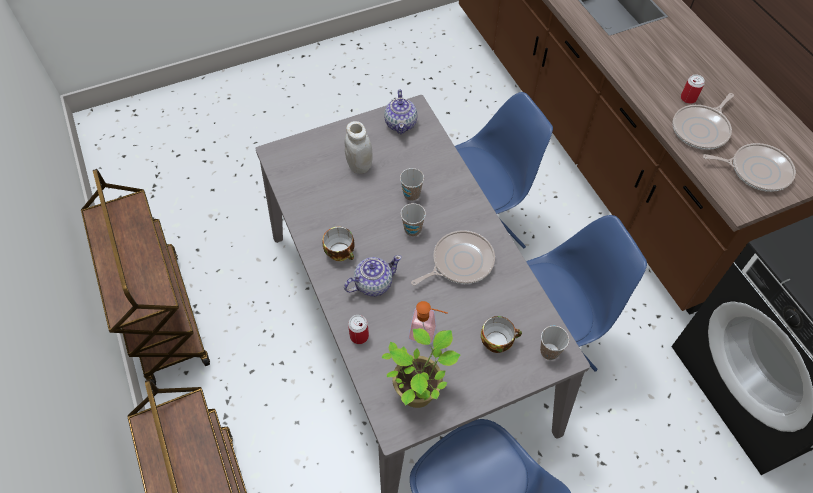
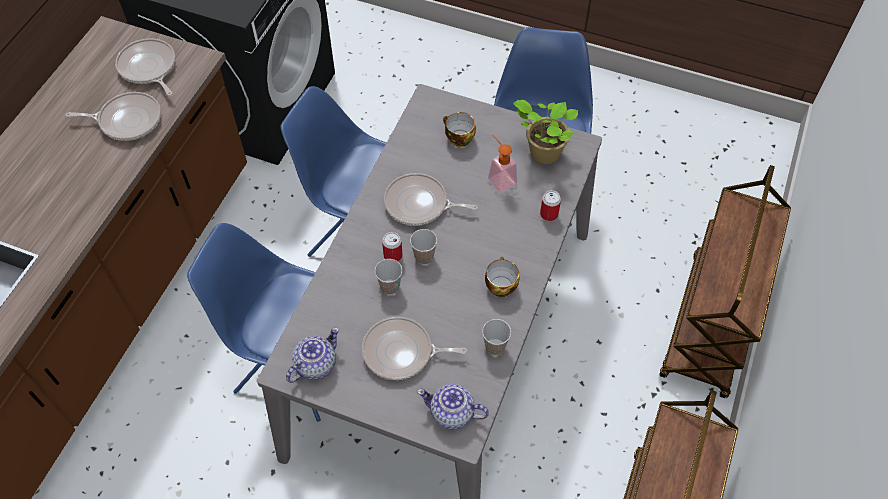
camera: 135 degrees left, 0 degrees up
teapot [344,255,402,296] -> teapot moved to [417,384,489,430]
white jar [345,121,372,174] -> frying pan [362,317,467,380]
cup [540,326,569,360] -> cup moved to [482,319,511,355]
can [681,74,705,104] -> can moved to [382,232,402,261]

